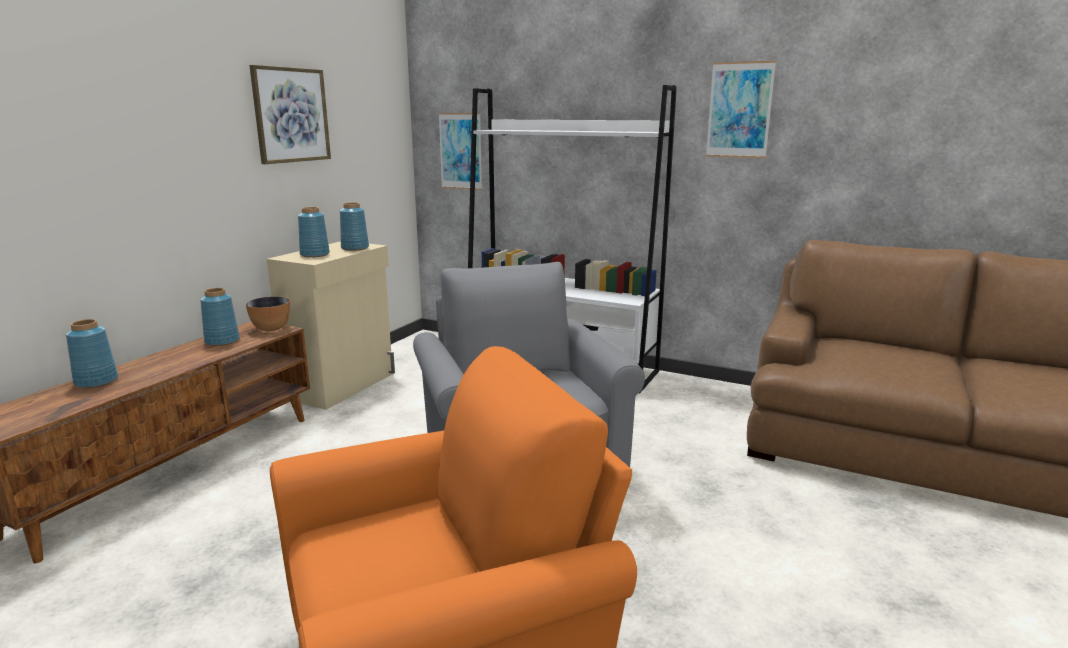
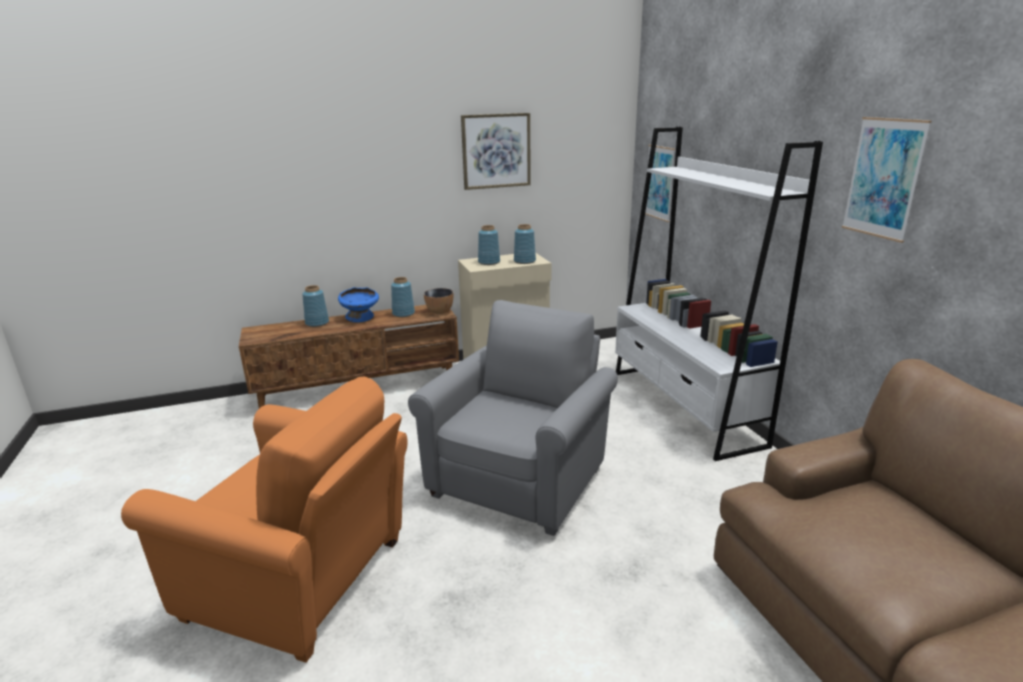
camera: 45 degrees right, 5 degrees up
none -> blue bowl [338,287,379,322]

